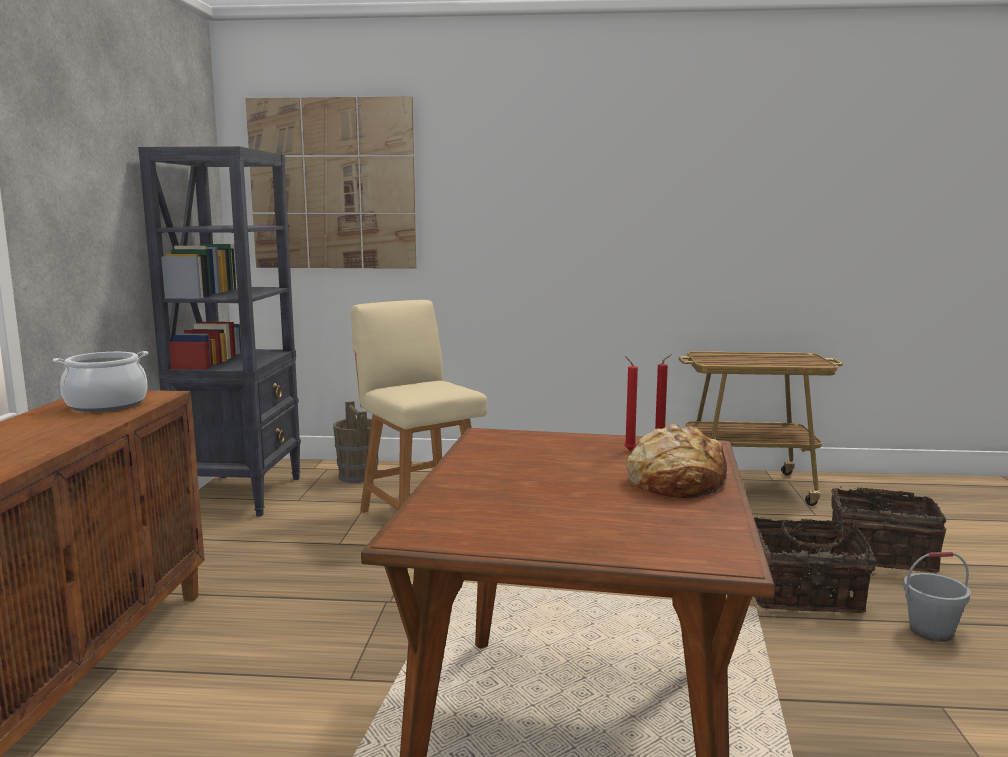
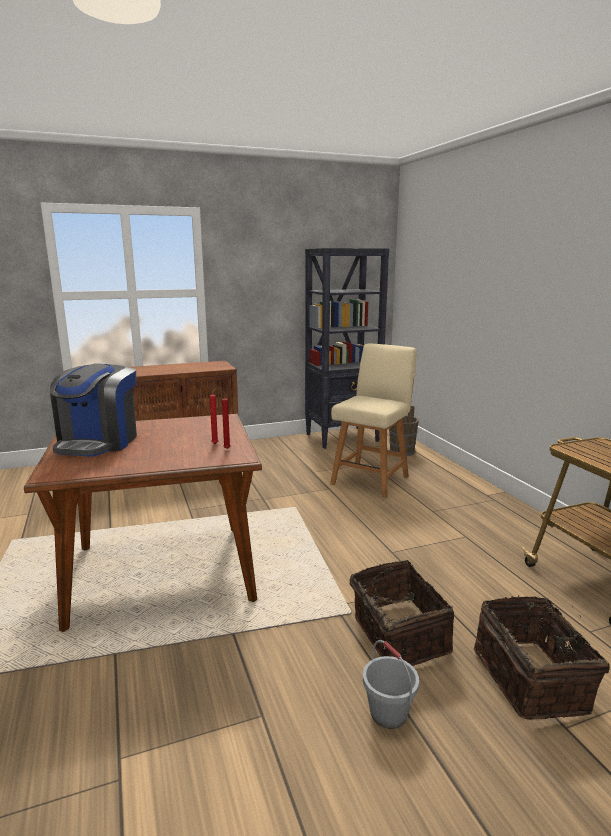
camera: 65 degrees right, 5 degrees up
cooking pot [53,351,149,412] -> none
picture [246,96,416,269] -> none
bread [626,424,727,498] -> none
none -> coffee machine [50,363,137,457]

